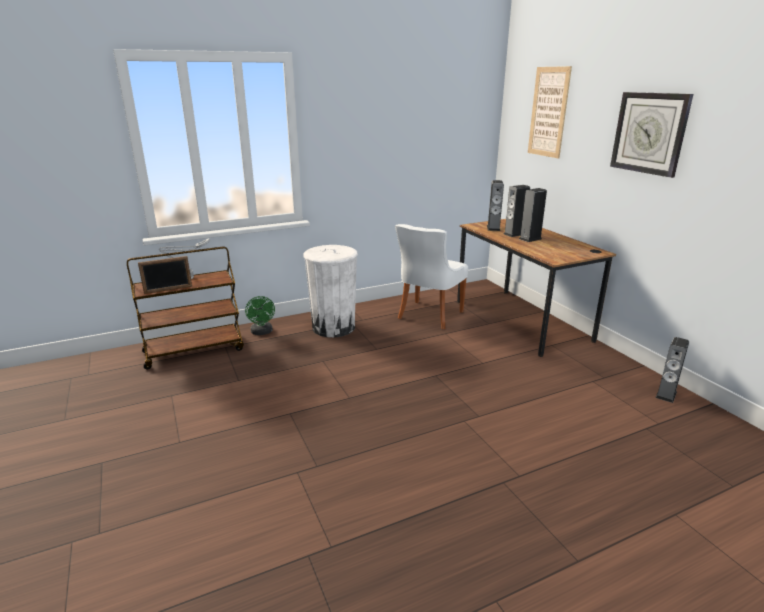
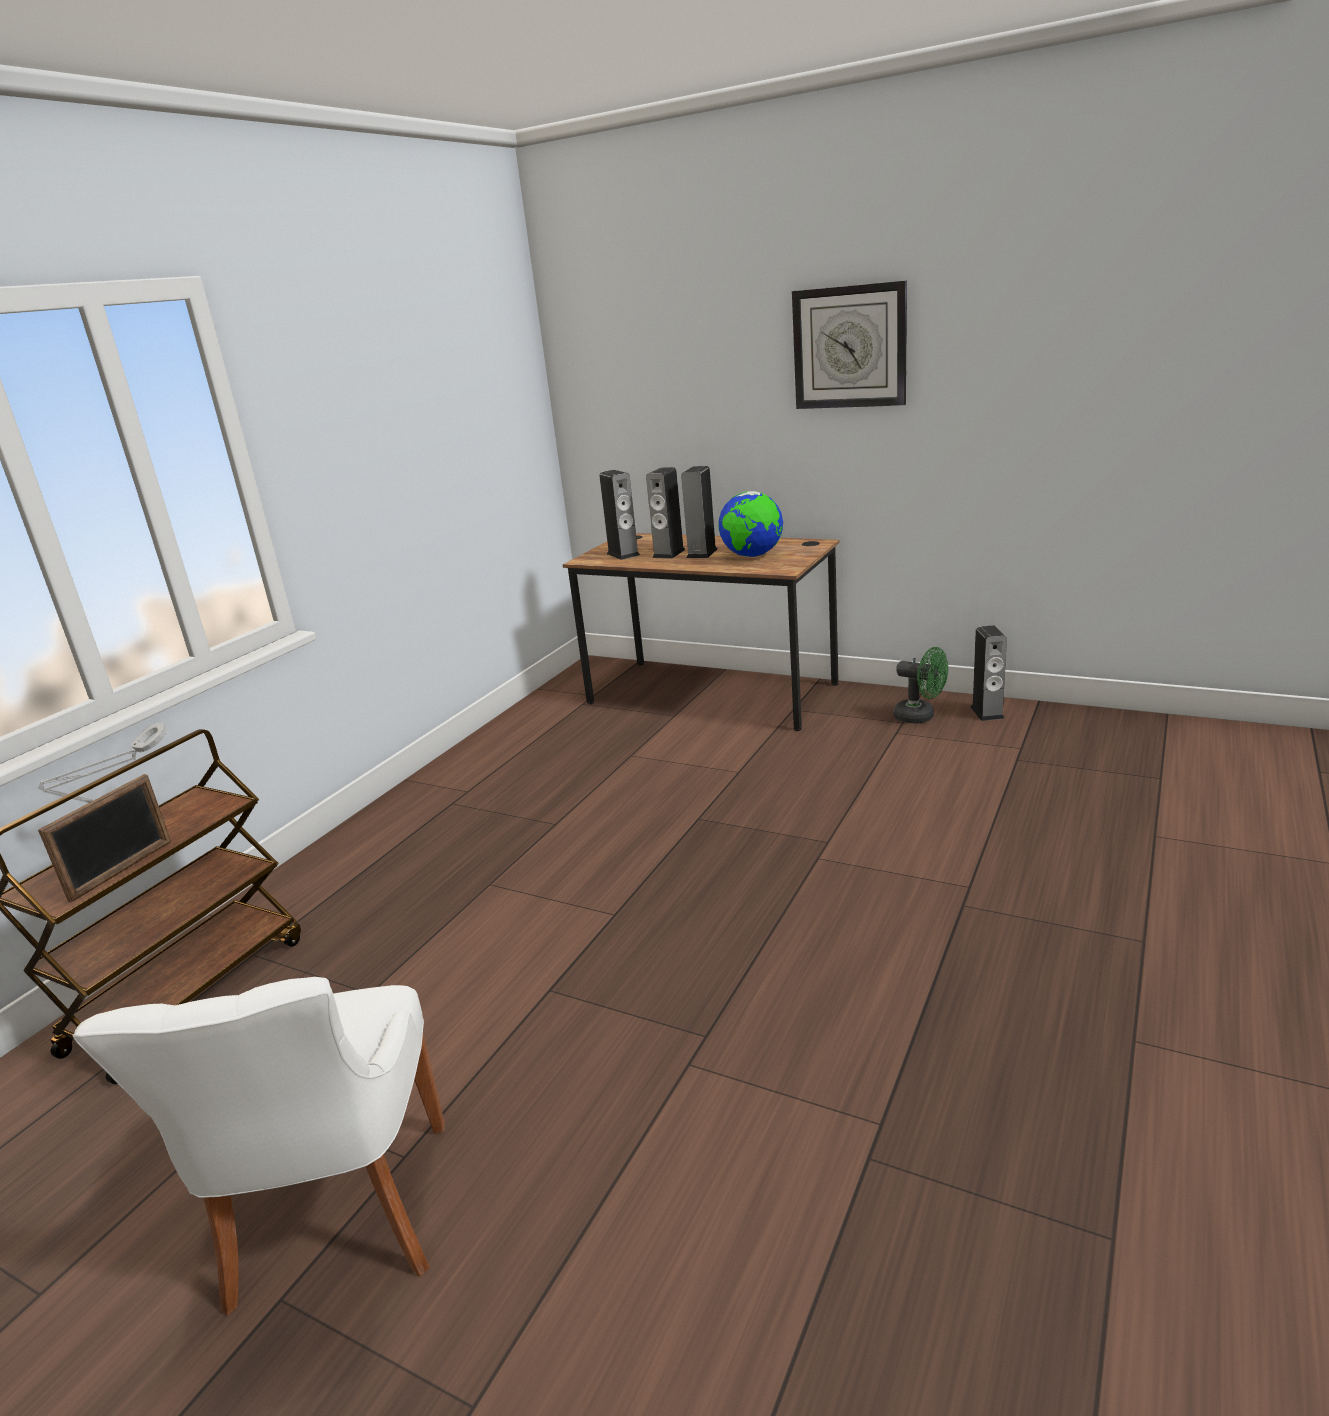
camera: 35 degrees left, 0 degrees up
green fan [245,296,275,335] -> green fan moved to [894,647,948,724]
white trash can [303,245,358,338] -> none
white chair [395,224,468,329] -> white chair moved to [73,977,445,1316]
picture [528,66,572,158] -> none
none -> globe [718,491,783,557]

